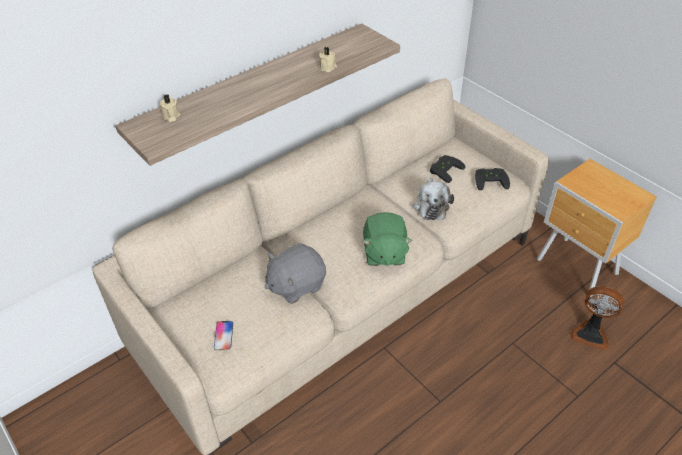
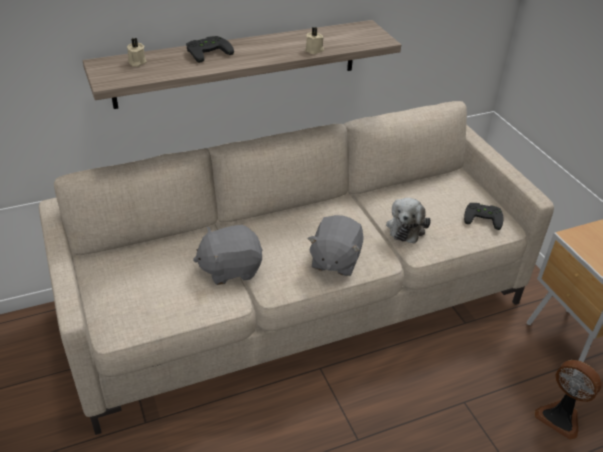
camera: 15 degrees right, 5 degrees down
phone [214,321,233,351] -> none
green plush toy [363,212,412,266] -> grey plush toy [307,215,364,276]
black game controller [430,155,465,183] -> black game controller moved to [186,36,234,63]

